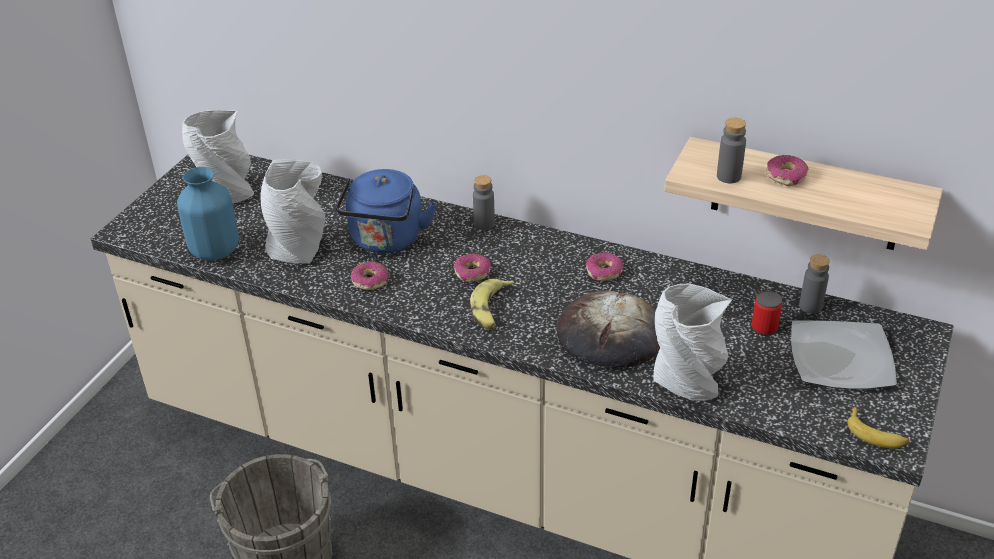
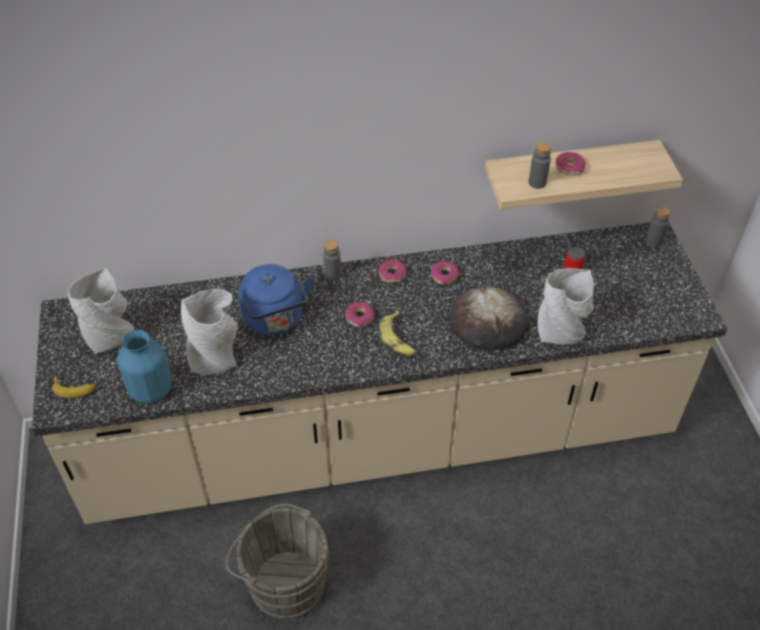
camera: 35 degrees left, 10 degrees up
donut [351,261,388,290] -> donut moved to [378,259,407,283]
plate [791,320,897,389] -> none
grey bottle [799,254,830,313] -> grey bottle moved to [646,206,670,247]
banana [847,406,910,448] -> banana moved to [52,376,97,398]

